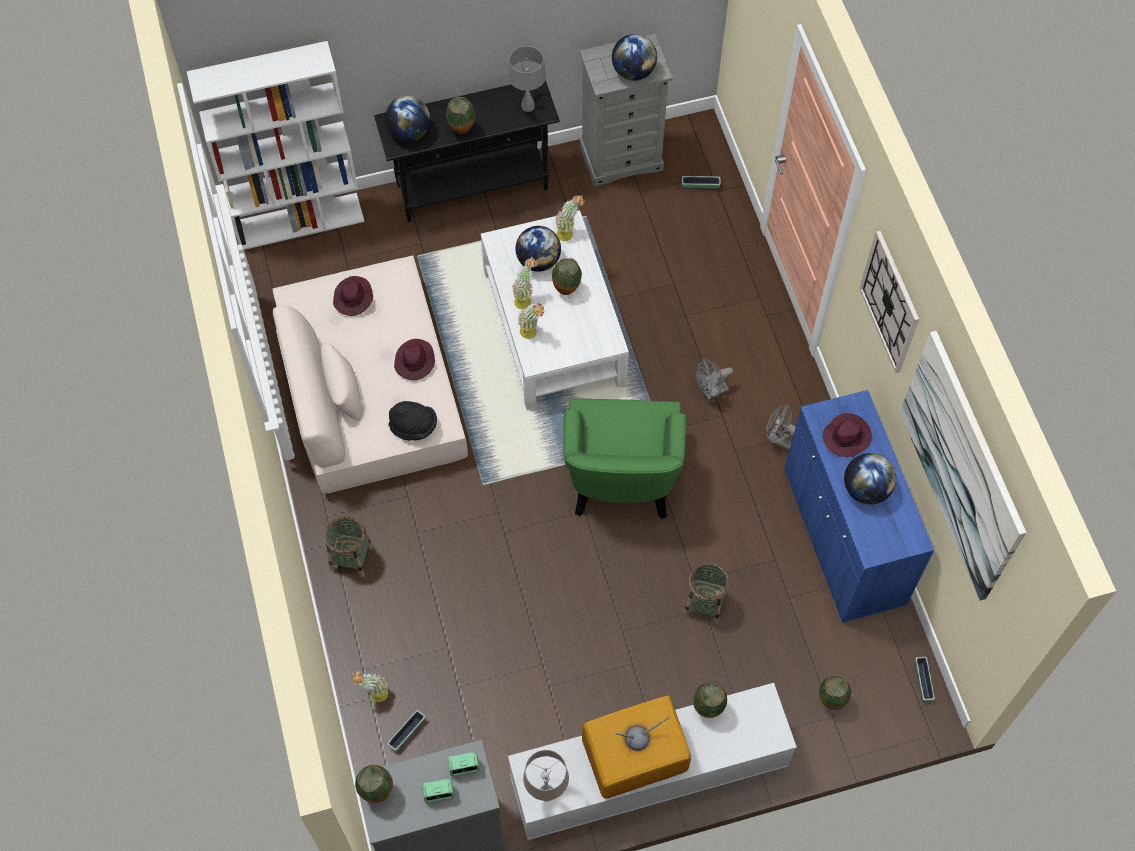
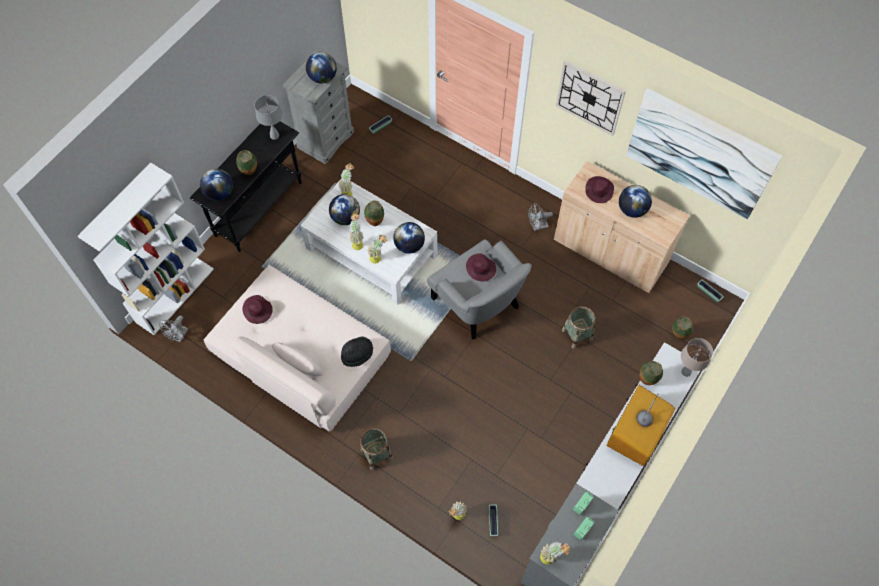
camera: 40 degrees left, 0 degrees up
vase [355,765,393,803] -> potted plant [540,542,570,565]
purple hat [394,339,435,380] -> purple hat moved to [466,253,496,281]
beige table lamp [523,750,569,802] -> beige table lamp moved to [681,338,713,377]
green armchair [563,398,687,519] -> grey armchair [427,239,532,339]
grey fan [696,359,733,400] -> grey fan moved to [159,315,188,342]
blue cabinet [784,390,935,623] -> beige cabinet [554,161,690,293]
none -> globe [393,222,425,254]

